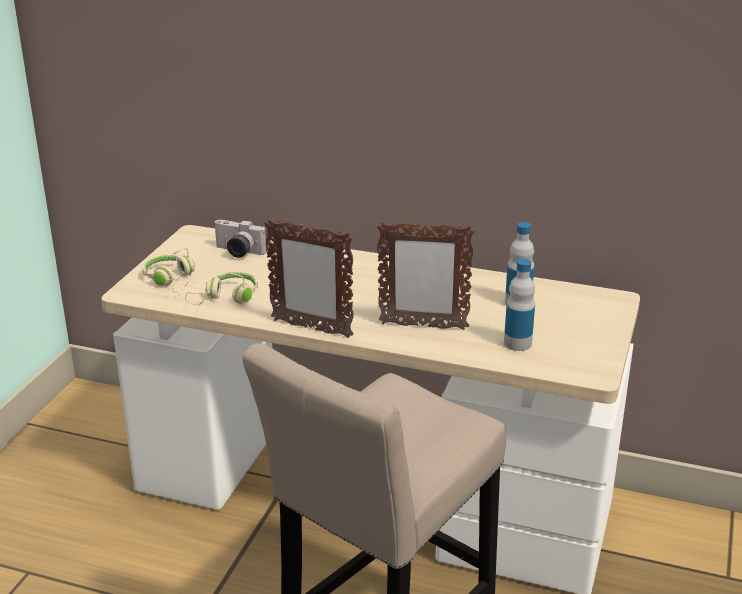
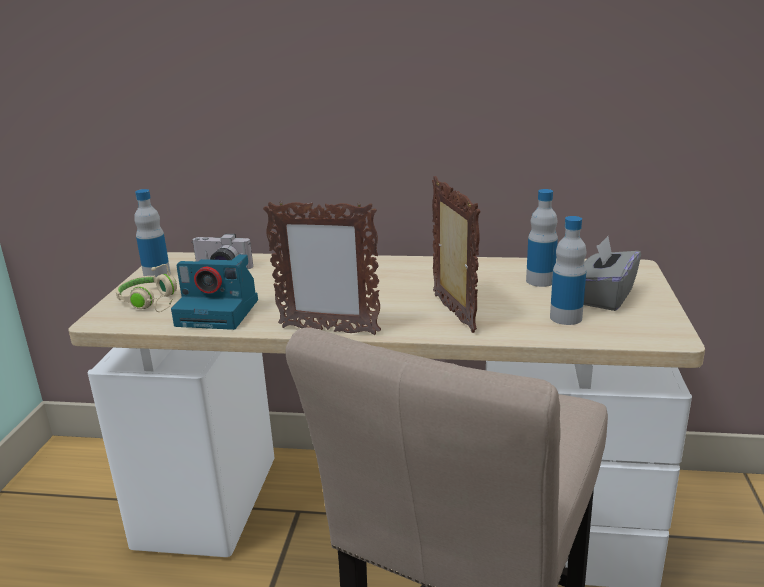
camera: 10 degrees left, 5 degrees down
beige headphones [185,271,258,305] -> camera [171,254,258,330]
picture frame [377,221,475,330] -> picture frame turned 105 degrees counterclockwise [432,176,480,333]
none -> bottle [134,189,171,277]
none -> grey tissue box [584,236,641,311]

